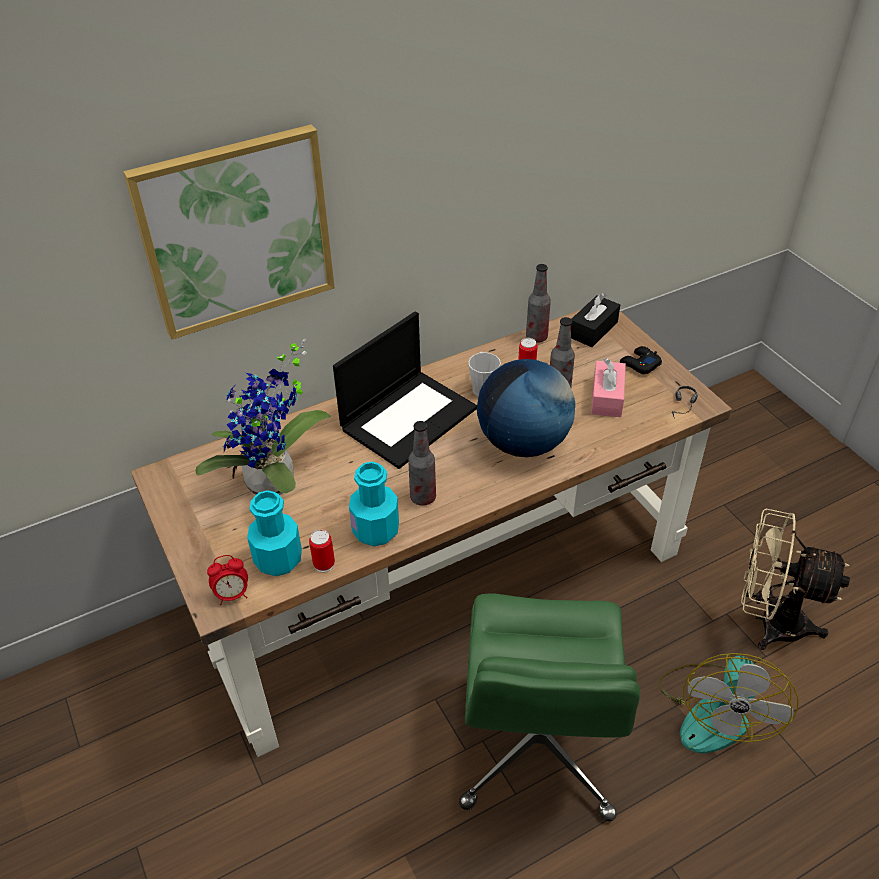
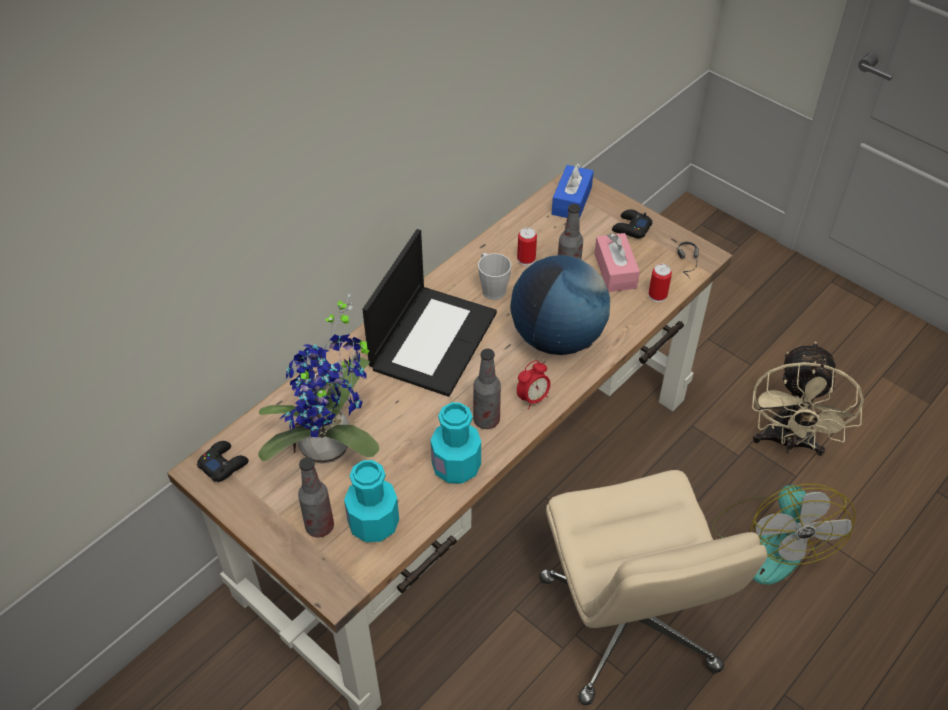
camera: 20 degrees left, 5 degrees up
picture [123,124,335,340] -> none
alarm clock [207,555,248,605] -> alarm clock moved to [517,360,550,409]
can [309,530,335,572] -> can moved to [649,264,672,302]
green office chair [459,594,640,822] -> beige office chair [539,470,767,705]
bottle [526,264,551,343] -> bottle moved to [298,457,334,537]
black tissue box [571,293,620,347] -> blue tissue box [552,163,594,219]
beige fan [741,509,850,650] -> beige fan turned 75 degrees counterclockwise [752,341,864,456]
none -> black game controller [197,441,249,482]

